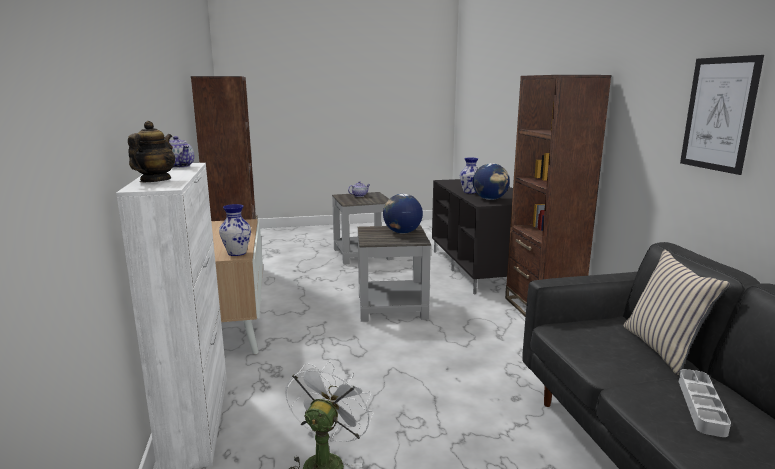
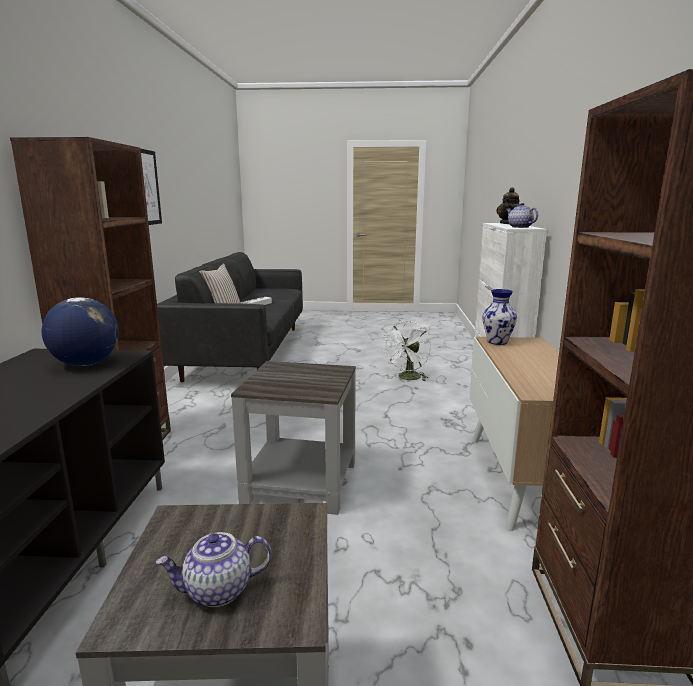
camera: 165 degrees left, 0 degrees up
globe [383,194,423,234] -> none
vase [460,158,478,193] -> none

